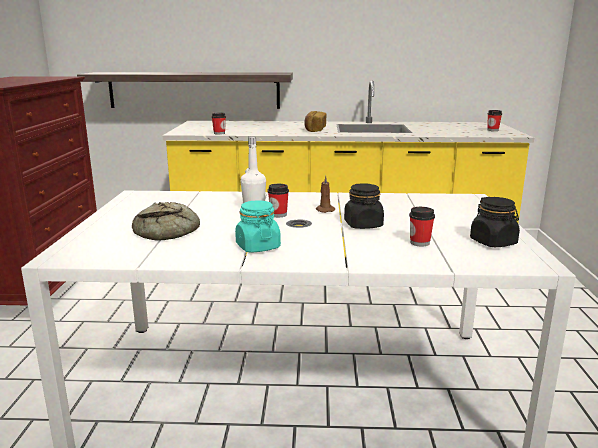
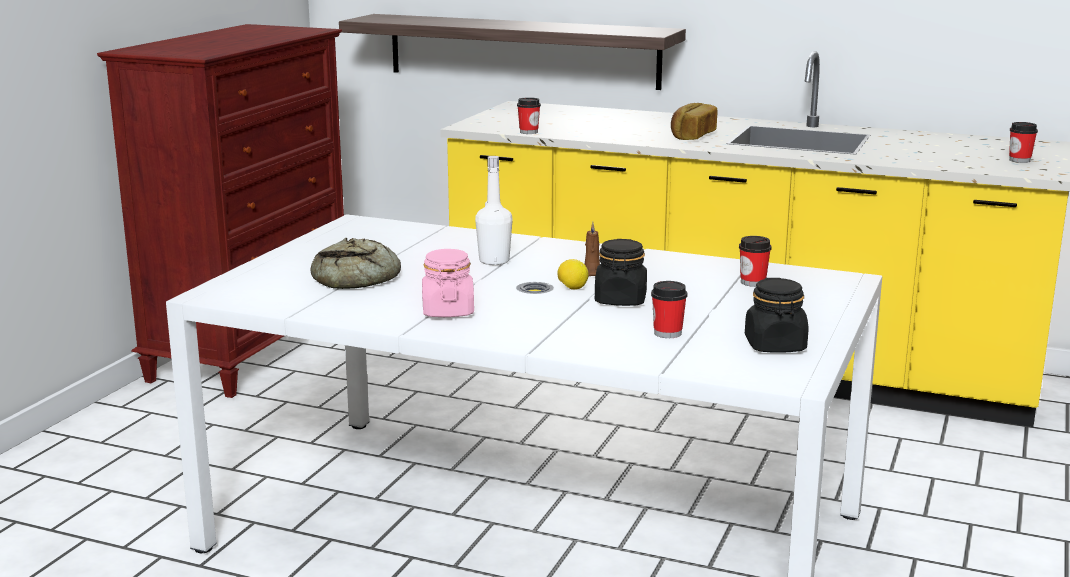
camera: 20 degrees right, 0 degrees up
turquoise jar [235,200,281,253] -> pink jar [422,249,474,317]
cup [268,184,289,217] -> cup moved to [739,236,771,287]
none -> lemon [557,259,589,290]

